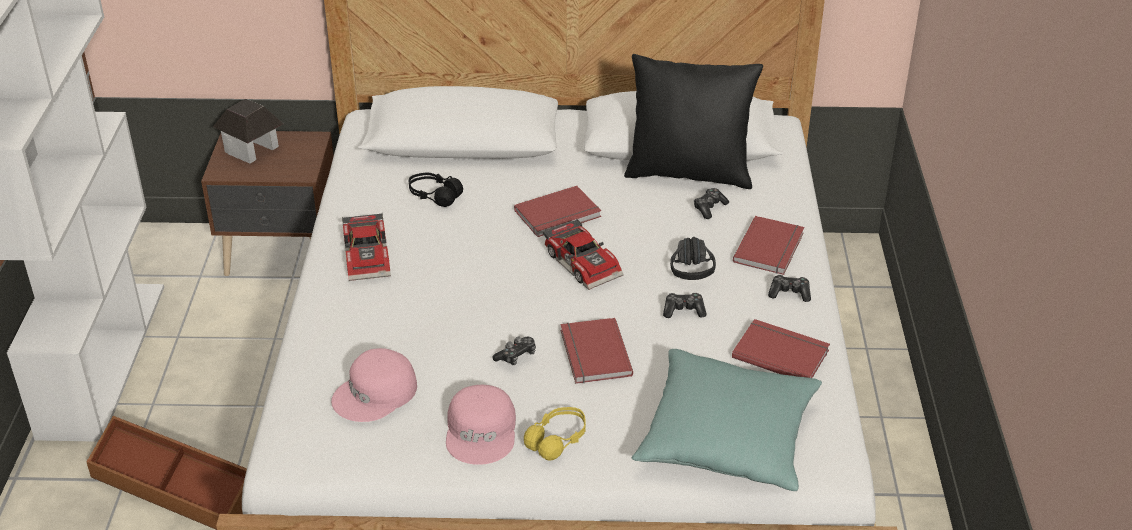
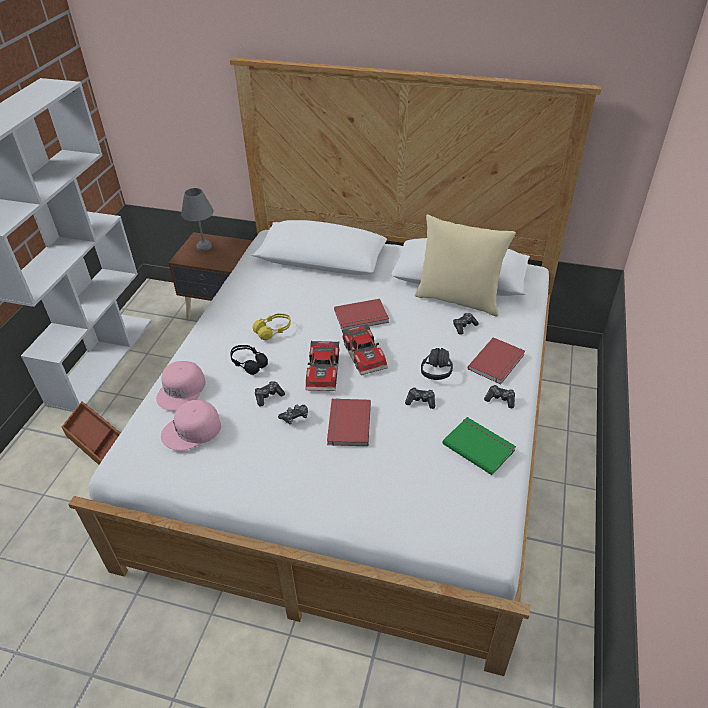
camera: 15 degrees right, 5 degrees up
toy house [213,99,284,163] -> grey table lamp [181,188,214,251]
toy car [342,214,391,281] -> toy car moved to [306,341,339,391]
black headphones [409,172,463,207] -> black headphones moved to [230,345,268,375]
pink cap [446,385,516,465] -> pink cap moved to [156,361,206,411]
yellow headphones [524,407,586,461] -> yellow headphones moved to [253,313,291,340]
black pillow [624,54,763,189] -> beige pillow [415,214,516,317]
turquoise pillow [632,349,822,491] -> none
red book [732,319,830,378] -> green book [442,417,516,475]
none -> game controller [255,381,285,406]

